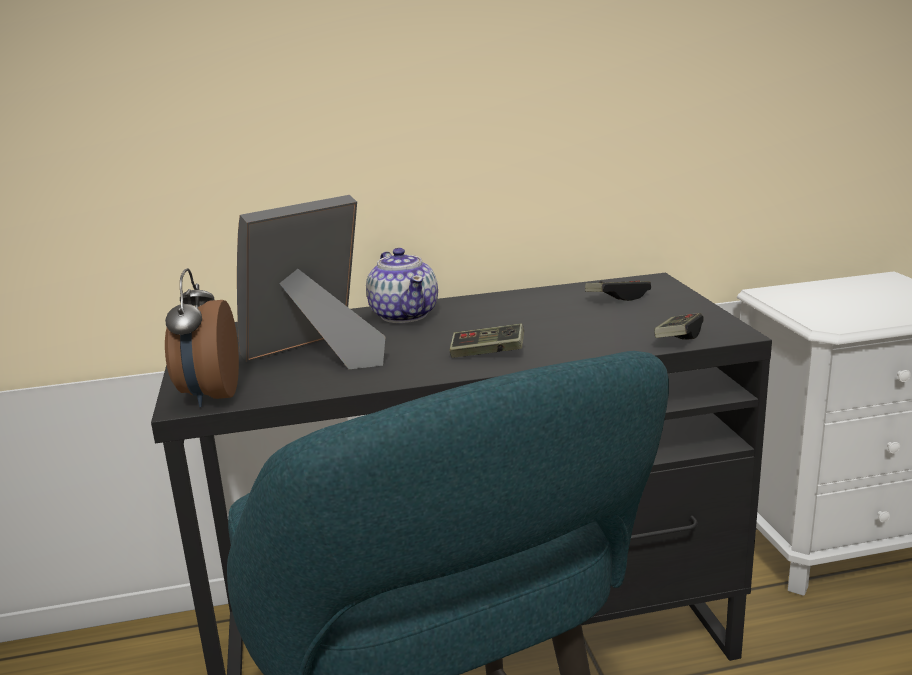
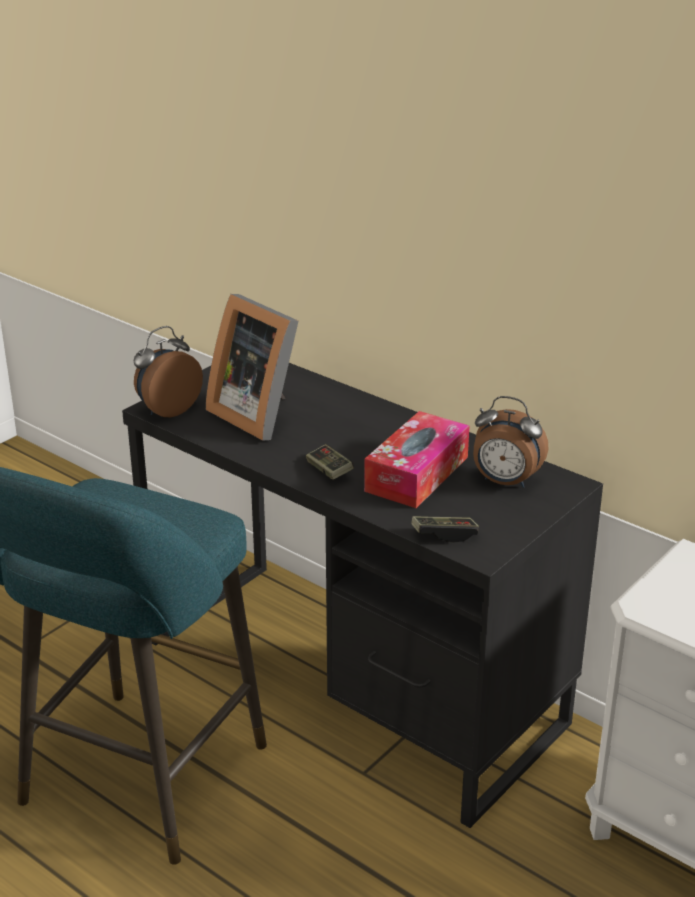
camera: 50 degrees right, 10 degrees up
picture frame [237,195,386,369] -> picture frame turned 150 degrees counterclockwise [206,294,298,441]
teapot [366,248,438,323] -> none
game controller [585,281,651,301] -> alarm clock [473,396,549,488]
none -> tissue box [364,411,470,508]

